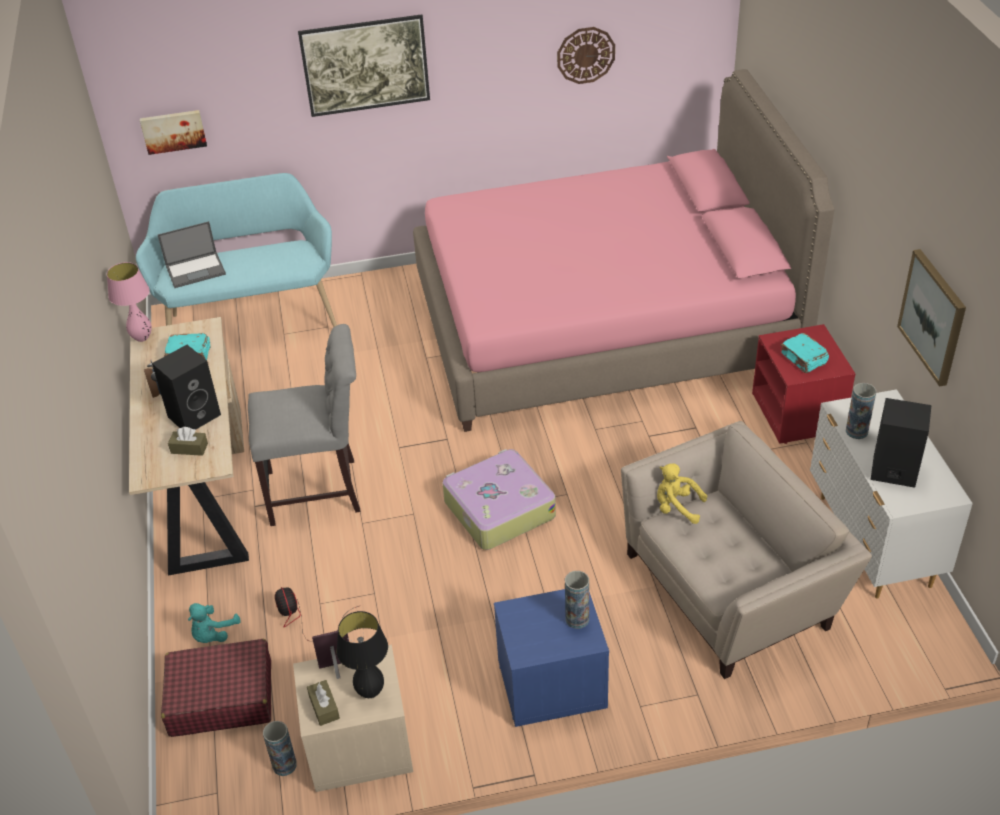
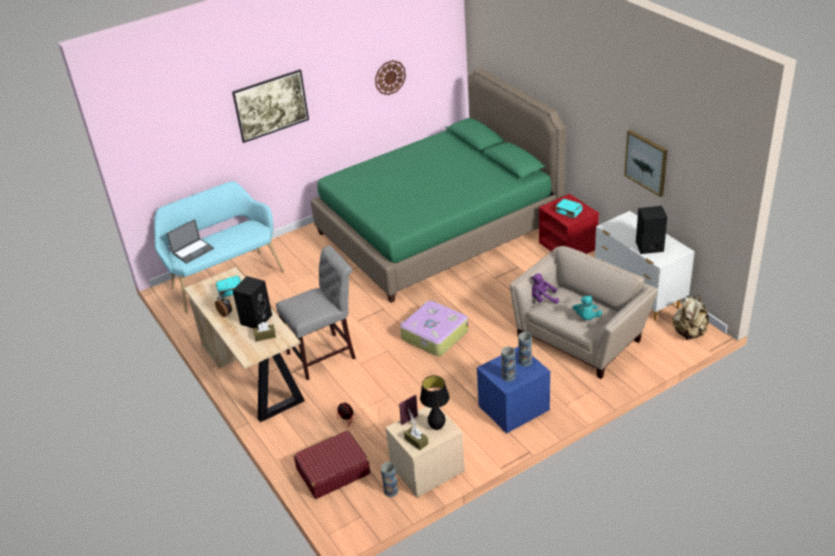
camera: 20 degrees left, 5 degrees down
pink table lamp [107,262,152,342] -> none
picture [140,110,207,155] -> none
turquoise plush toy [188,603,241,643] -> turquoise plush toy moved to [573,296,602,320]
pink bed [413,69,834,432] -> green bed [310,68,566,303]
yellow plush toy [657,463,707,524] -> purple plush toy [531,273,559,304]
vase [846,383,876,439] -> vase moved to [501,347,516,382]
none -> beige backpack [673,295,709,340]

